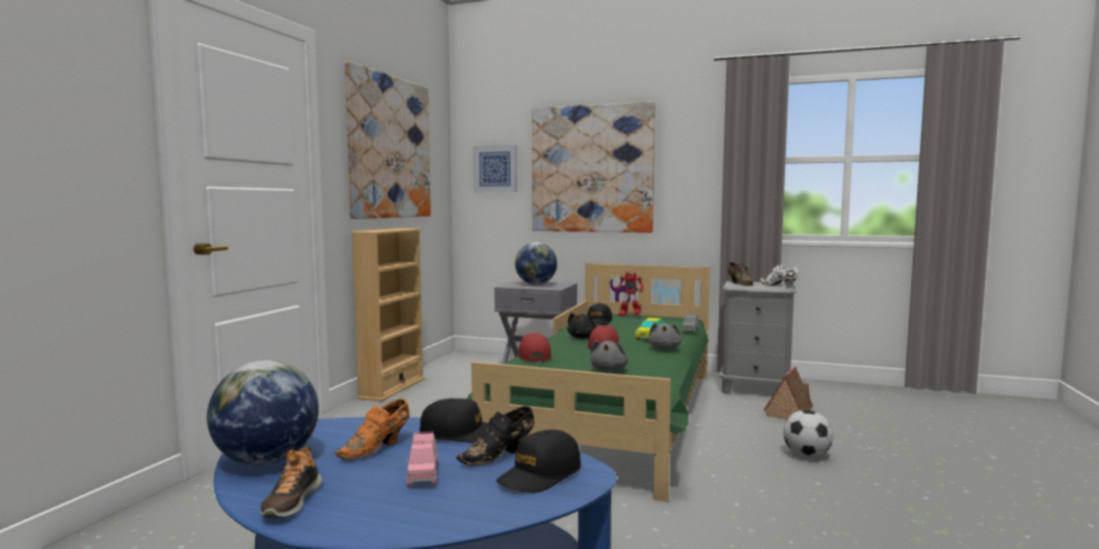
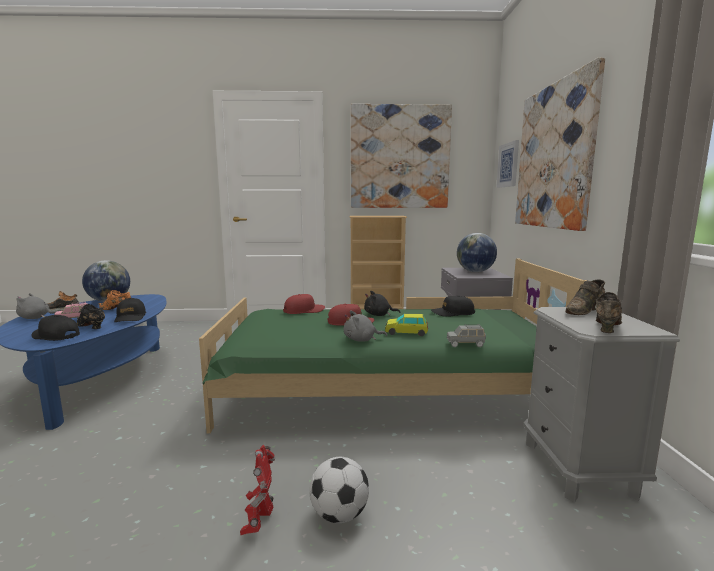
camera: 70 degrees right, 5 degrees up
grey plush toy [590,340,628,372] -> grey plush toy moved to [16,293,57,319]
toy robot [617,272,643,316] -> toy robot moved to [240,445,275,535]
white shoe [759,264,799,288] -> brown shoe [595,292,622,333]
toy house [763,366,813,419] -> none

